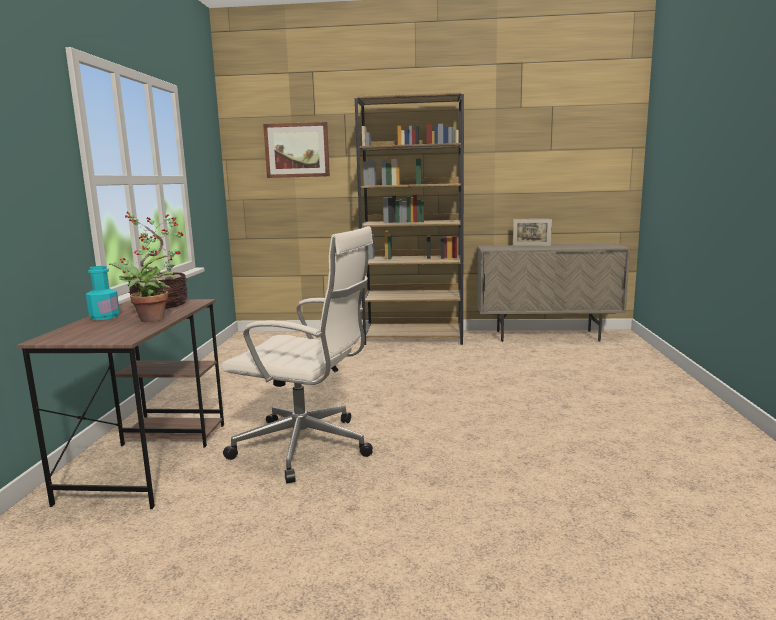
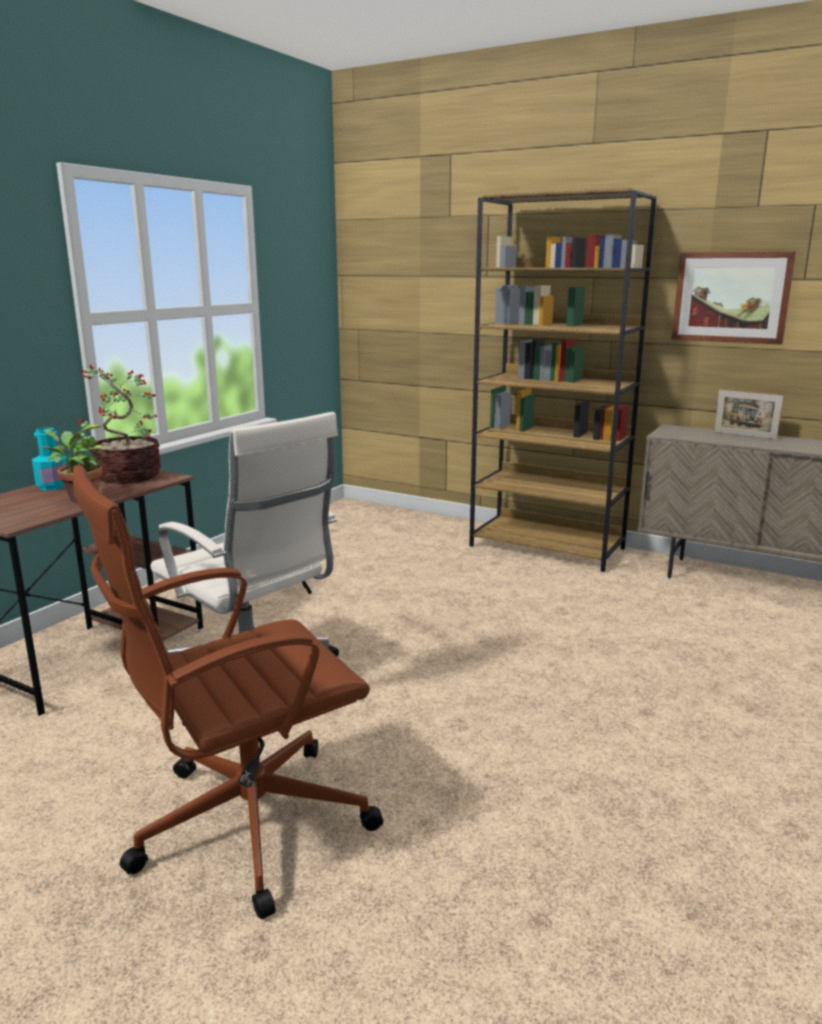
camera: 25 degrees right, 5 degrees up
picture [263,122,330,178] -> picture moved to [671,252,796,345]
none -> brown office chair [73,465,383,919]

